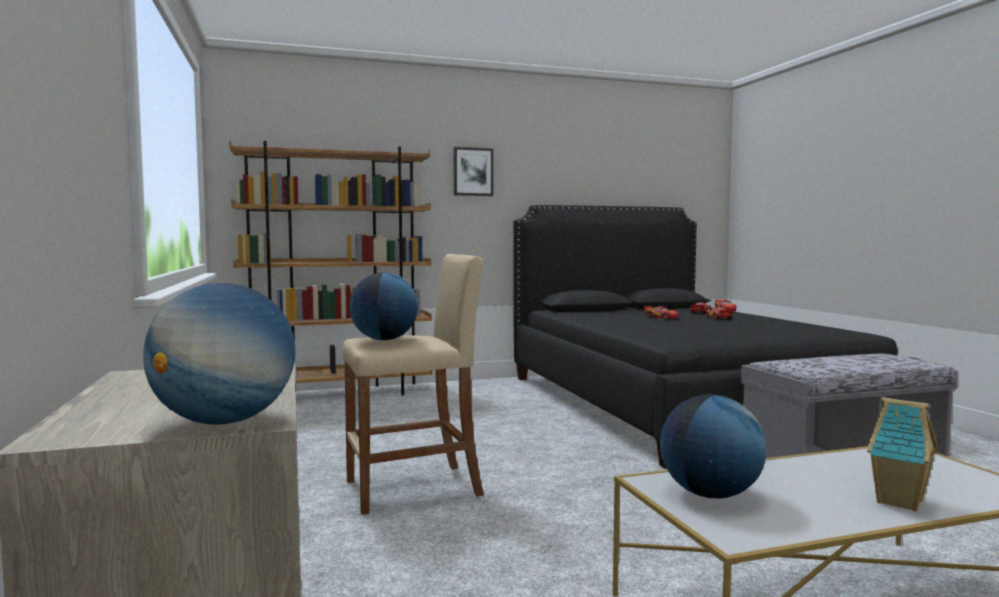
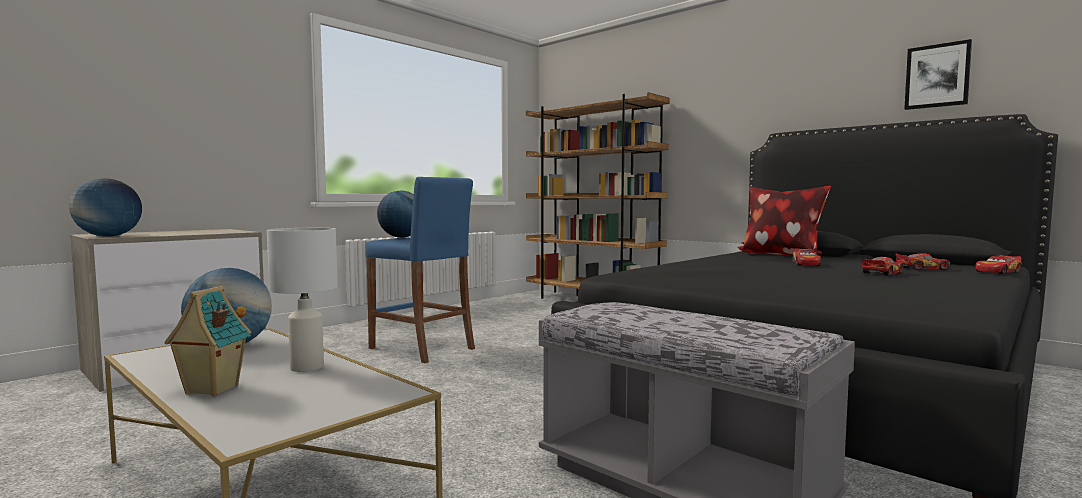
camera: 60 degrees right, 0 degrees up
beige stool [343,254,484,515] -> blue stool [365,177,475,363]
picture [453,147,493,196] -> picture moved to [904,39,972,110]
none -> white table lamp [267,228,338,372]
none -> pillow [737,186,831,256]

